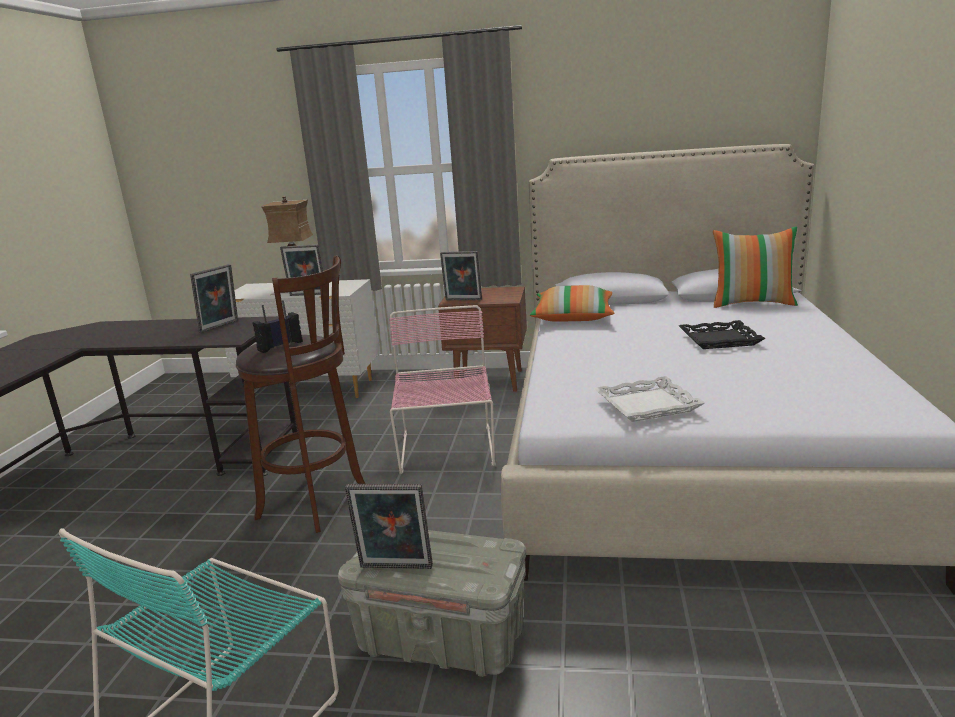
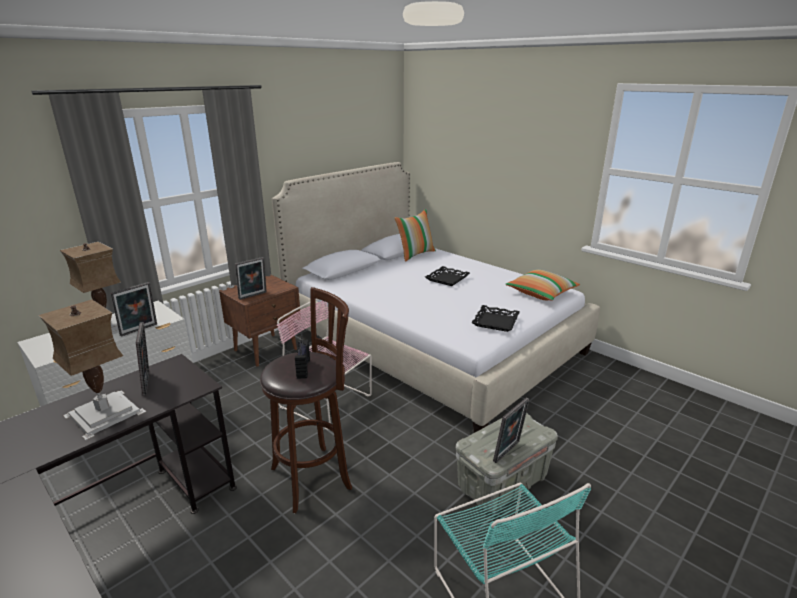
camera: 55 degrees left, 5 degrees up
pillow [530,285,615,322] -> pillow moved to [505,270,580,301]
white tray [595,376,705,422] -> black tray [471,305,520,332]
none -> table lamp [38,300,146,441]

